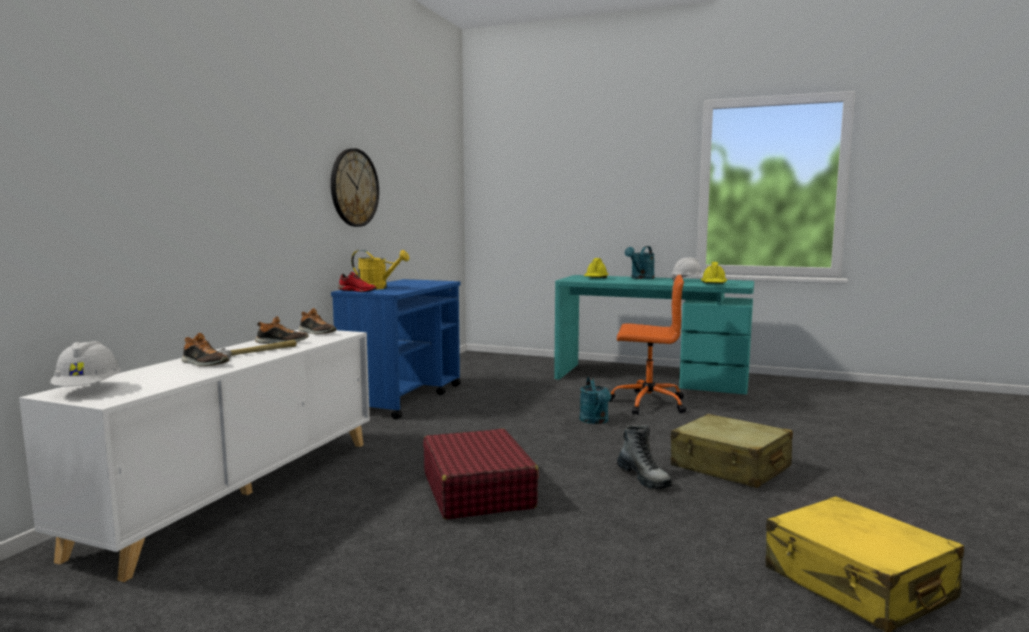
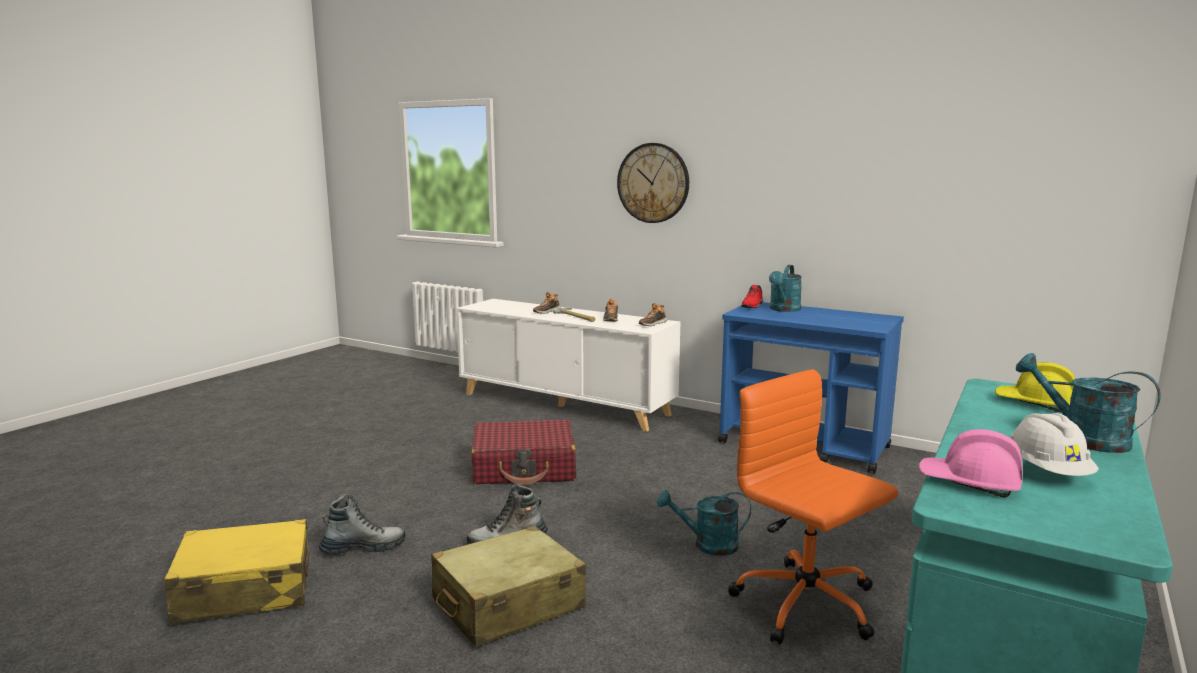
camera: 100 degrees right, 5 degrees up
white hard hat [50,341,121,386] -> none
wall clock [331,148,379,227] -> wall clock moved to [617,143,689,223]
yellow watering can [351,250,410,289] -> turquoise watering can [769,265,802,312]
orange office chair [609,275,686,415] -> orange office chair turned 120 degrees clockwise [728,369,898,644]
yellow hard hat [701,262,727,284] -> pink hard hat [919,429,1023,498]
none -> boot [319,494,406,555]

